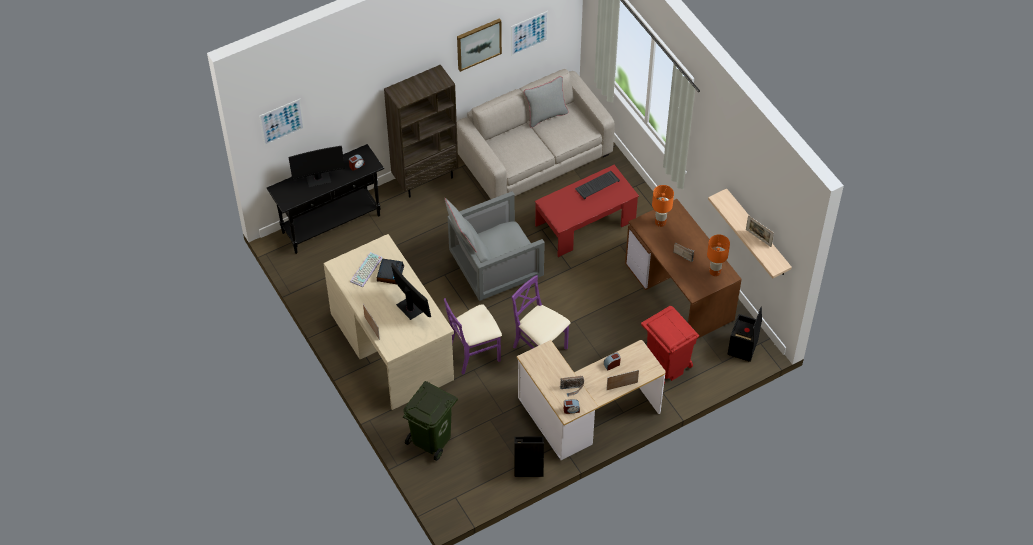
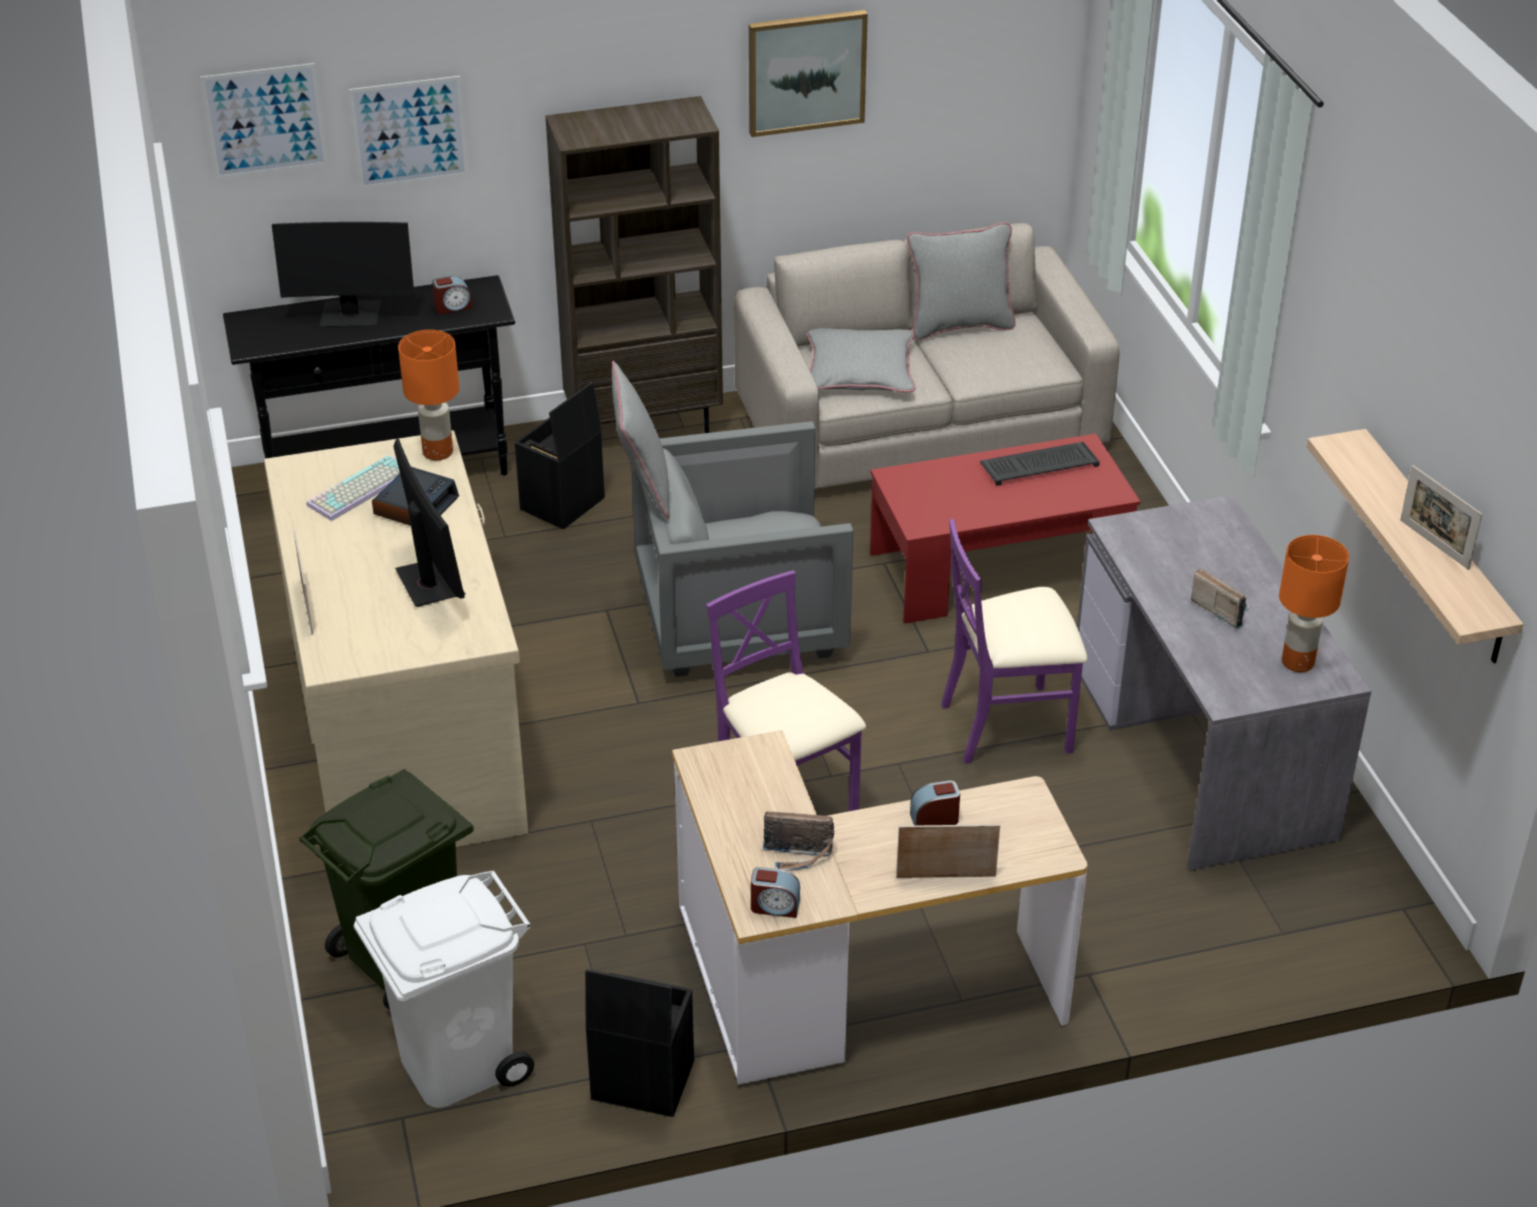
camera: 15 degrees right, 15 degrees down
purple chair [444,298,502,375] -> purple chair moved to [941,519,1087,764]
picture [511,11,548,56] -> picture moved to [349,76,469,189]
brown desk [625,199,742,339] -> grey desk [1077,495,1371,870]
red trash can [641,306,699,384] -> none
orange table lamp [652,185,674,227] -> orange table lamp moved to [398,330,459,460]
black storage box [727,307,762,362] -> black storage box moved to [515,382,605,530]
none -> white trash can [354,871,534,1108]
none -> grey pillow [806,328,916,392]

